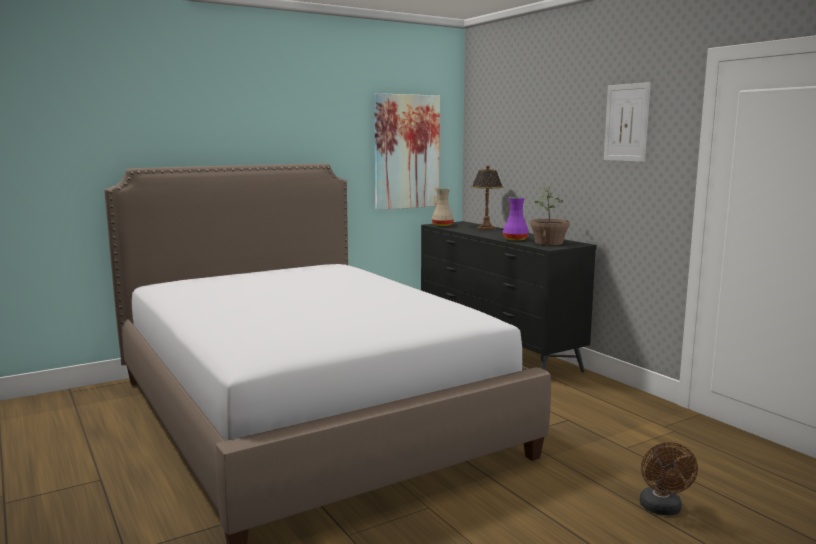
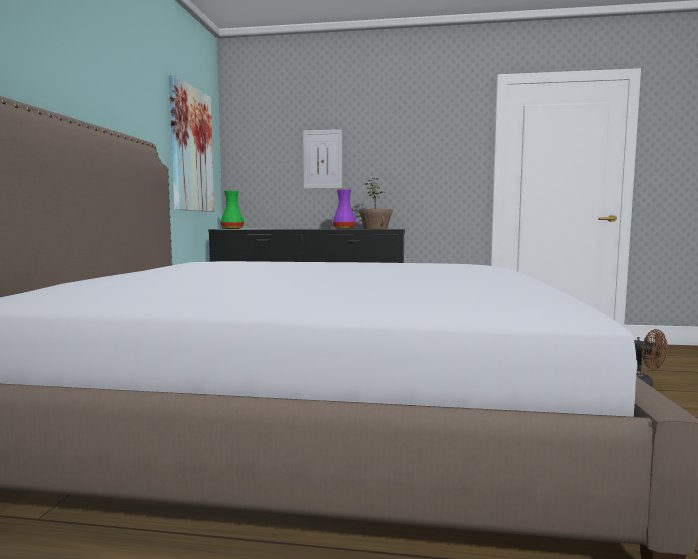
camera: 50 degrees left, 5 degrees down
beige vase [432,189,454,226] -> green vase [220,191,244,229]
table lamp [471,165,504,230] -> none
picture [604,82,651,162] -> picture moved to [303,129,342,189]

